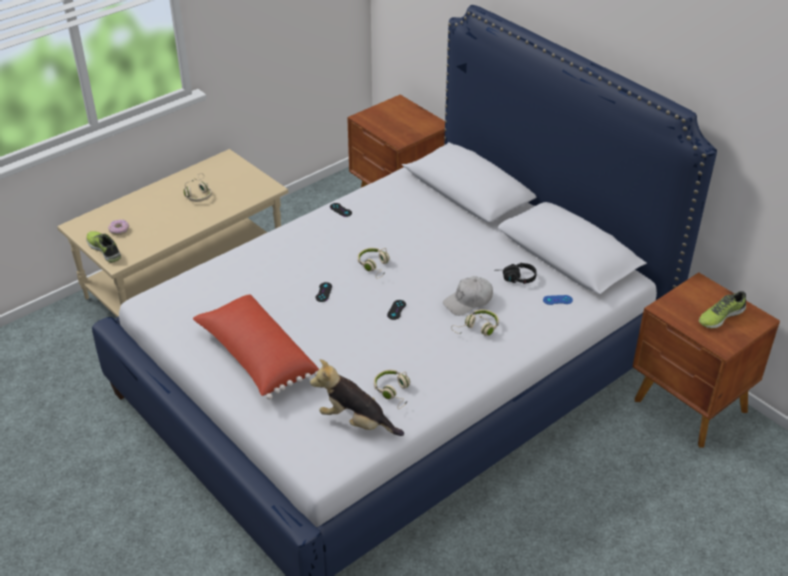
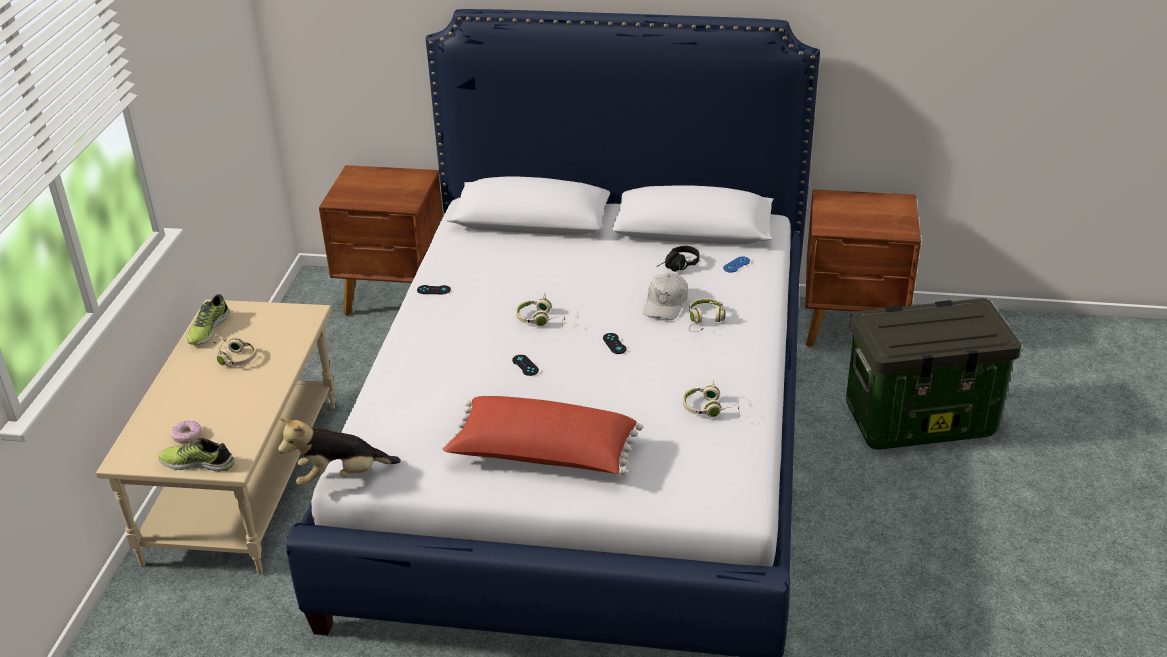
camera: 40 degrees left, 5 degrees down
plush toy [310,359,404,436] -> plush toy moved to [278,418,401,486]
shoe [699,291,746,328] -> shoe moved to [187,294,230,345]
none -> storage box [846,298,1021,450]

